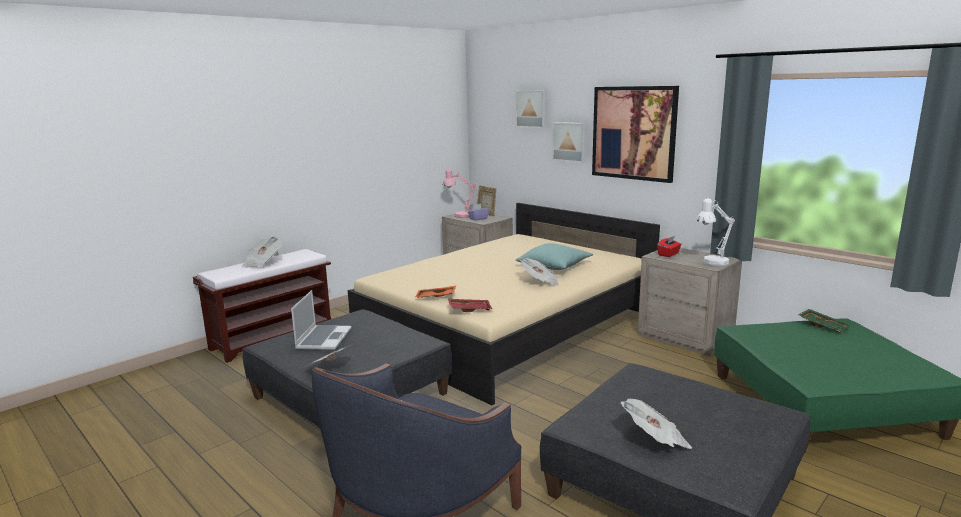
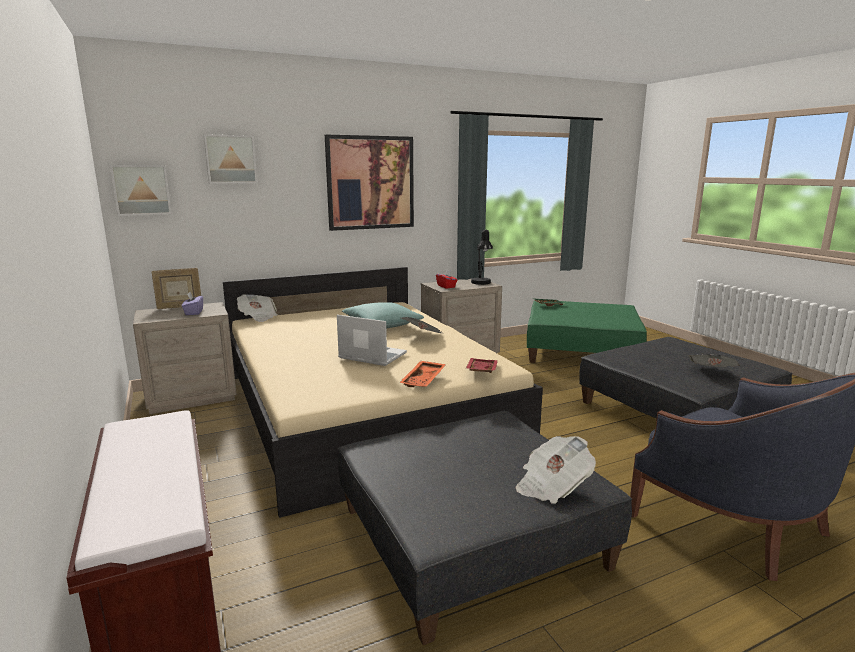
camera: 70 degrees left, 0 degrees up
newspaper [242,236,282,268] -> newspaper moved to [237,294,278,322]
laptop [291,290,352,350] -> laptop moved to [337,315,407,366]
pink table lamp [443,169,476,218] -> none
picture [552,122,587,163] -> picture moved to [110,165,172,216]
white table lamp [696,198,735,266] -> black table lamp [471,229,493,285]

